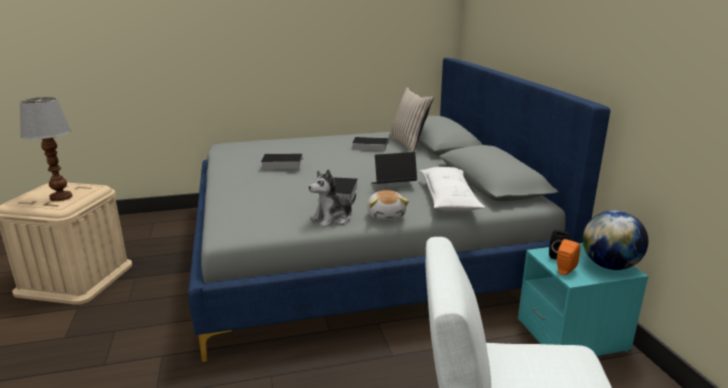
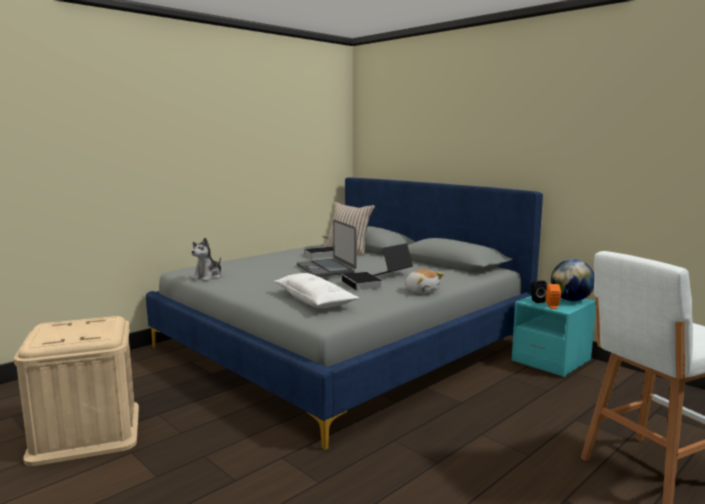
camera: 30 degrees left, 10 degrees down
table lamp [20,97,73,202] -> none
book [261,153,303,169] -> none
plush toy [309,169,356,228] -> plush toy moved to [191,238,222,281]
white pillow [420,167,485,211] -> white pillow moved to [274,273,359,308]
none -> laptop [297,220,357,277]

